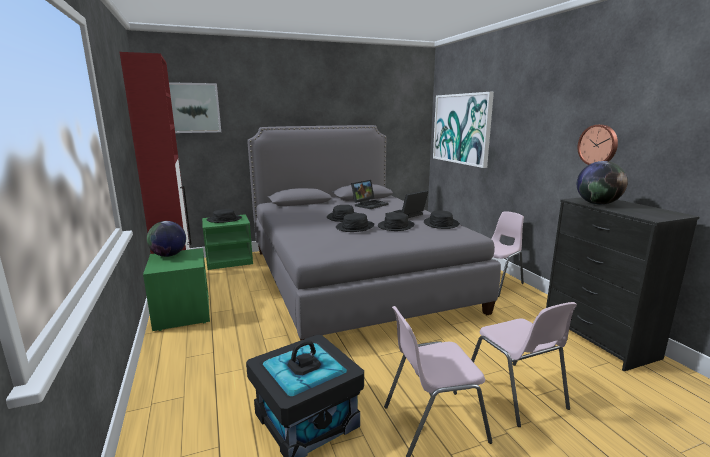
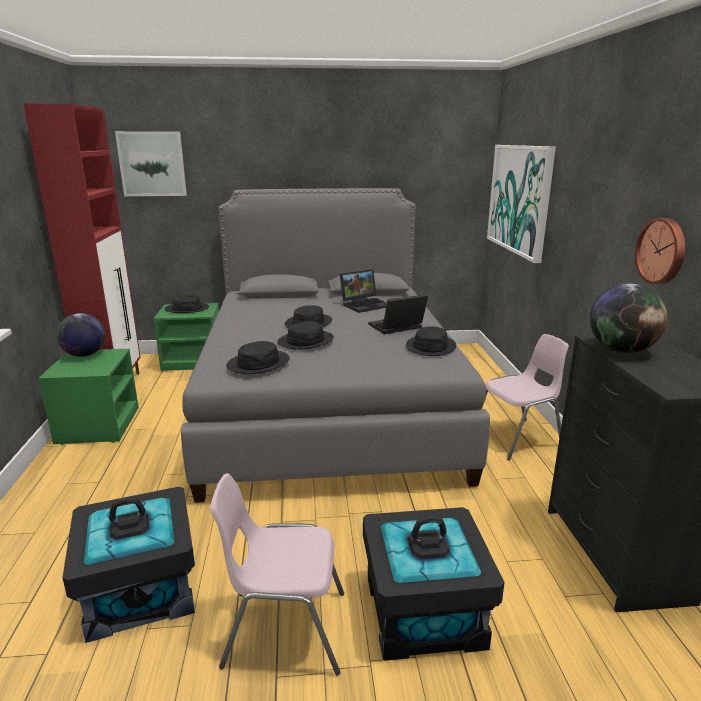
camera: 15 degrees right, 5 degrees up
black hat [378,212,414,231] -> black hat moved to [226,341,290,374]
pink chair [471,302,577,427] -> black storage box [363,507,505,661]

